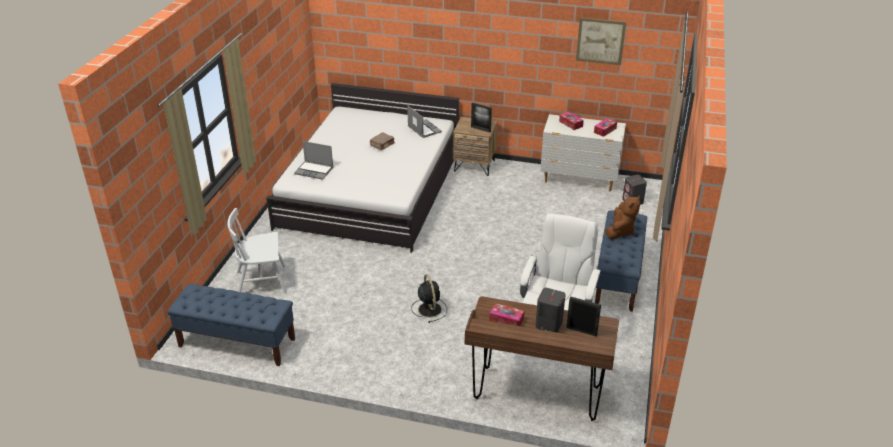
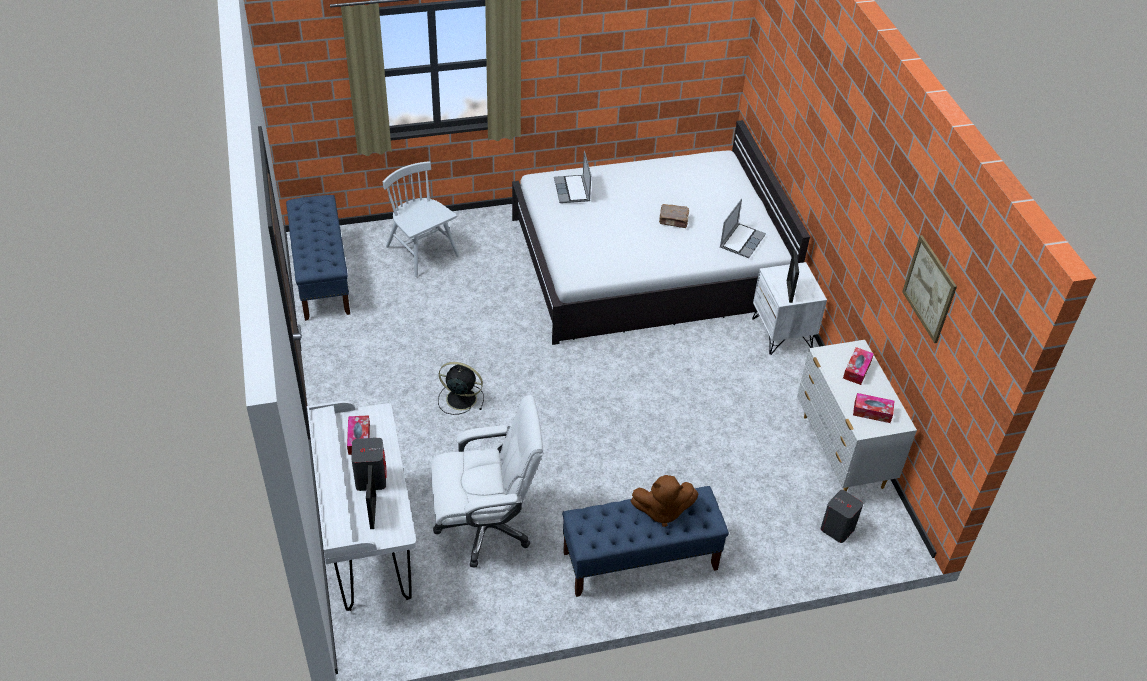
camera: 60 degrees right, 10 degrees up
black fan [411,274,447,323] -> black fan turned 120 degrees counterclockwise [438,362,484,415]
brown nightstand [453,117,497,176] -> white nightstand [752,262,827,355]
brown desk [465,296,619,421] -> white desk [307,401,417,611]

